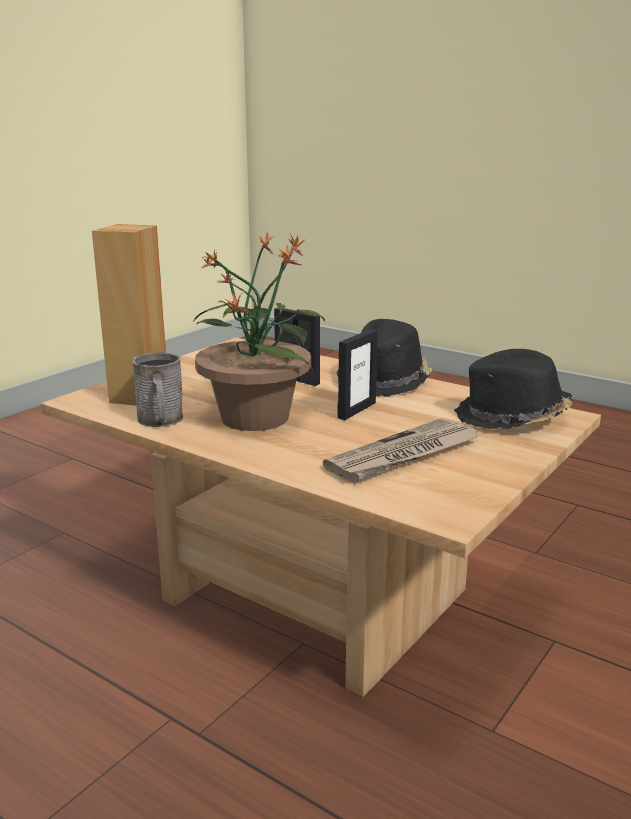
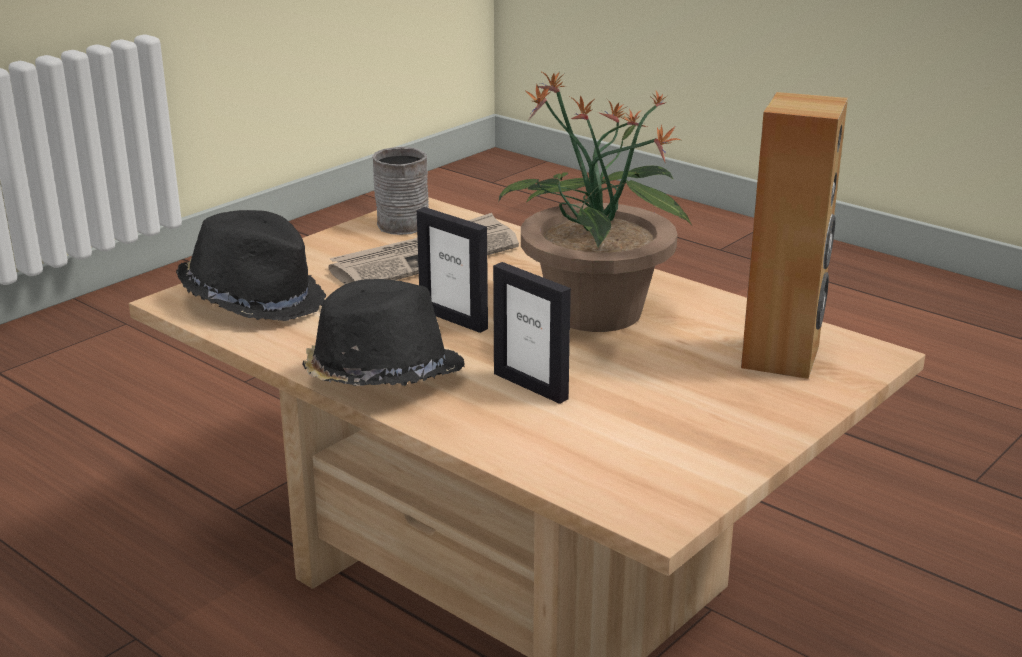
camera: 175 degrees left, 5 degrees up
grey mug [133,352,183,427] -> grey mug moved to [372,147,429,235]
picture frame [338,329,378,420] -> picture frame turned 90 degrees counterclockwise [417,207,488,333]

